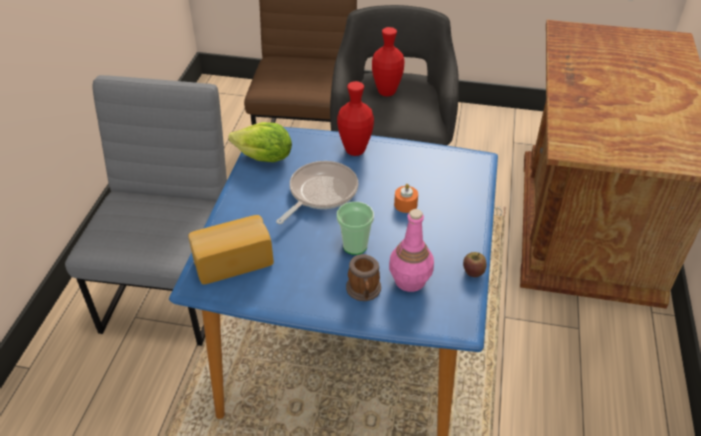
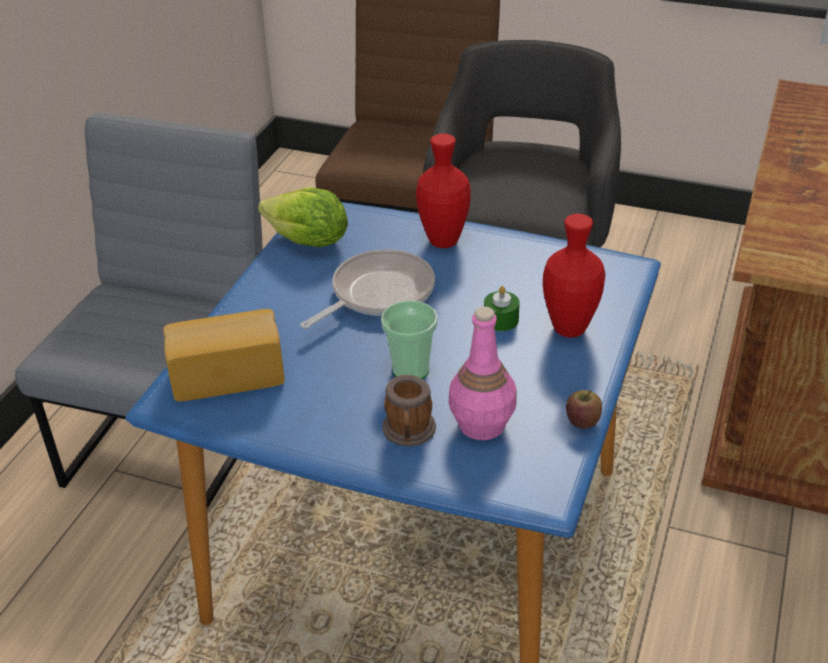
camera: 10 degrees right, 5 degrees down
red vase [372,27,404,96] -> red vase moved to [543,214,606,338]
orange candle [394,184,418,213] -> green candle [484,286,520,331]

